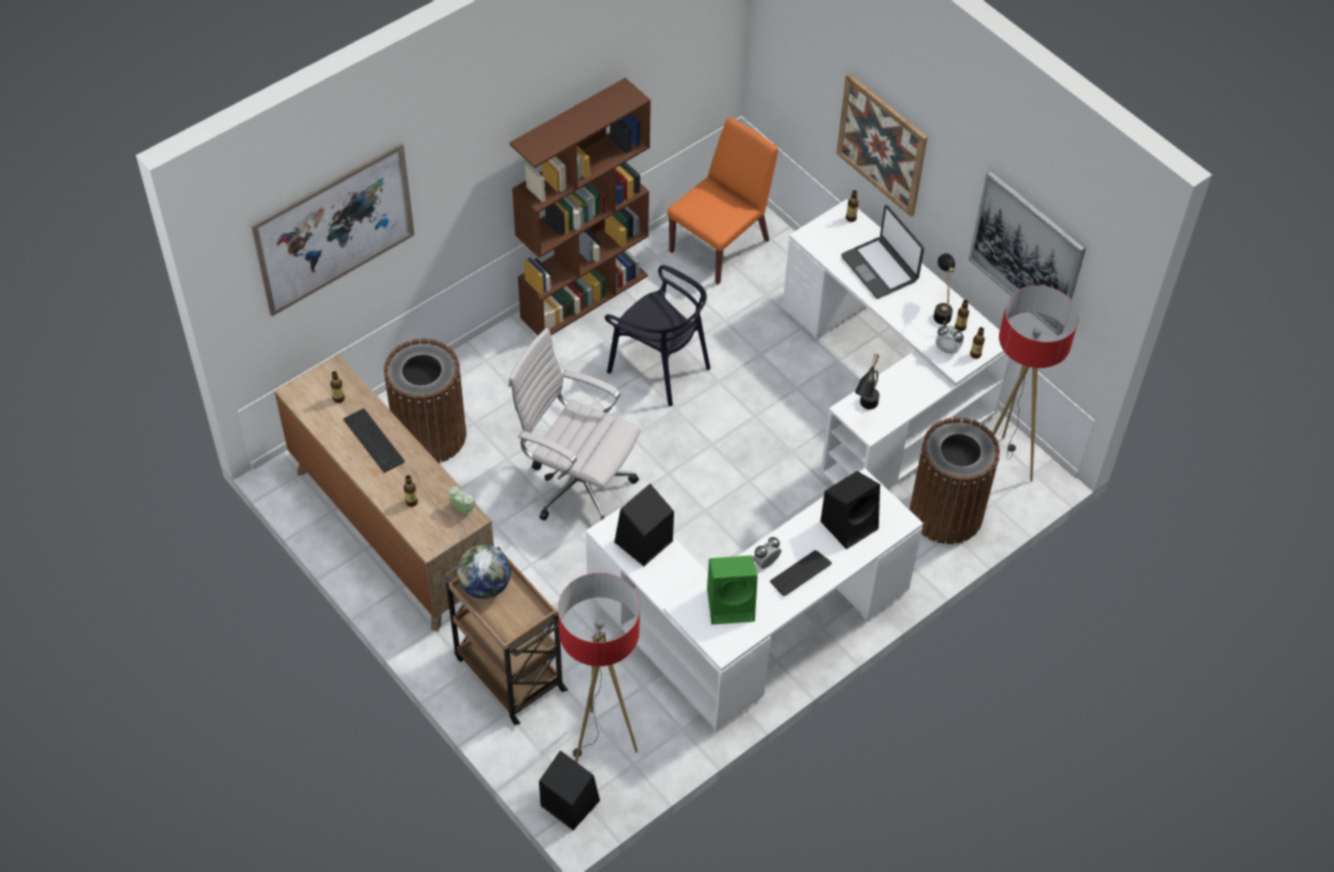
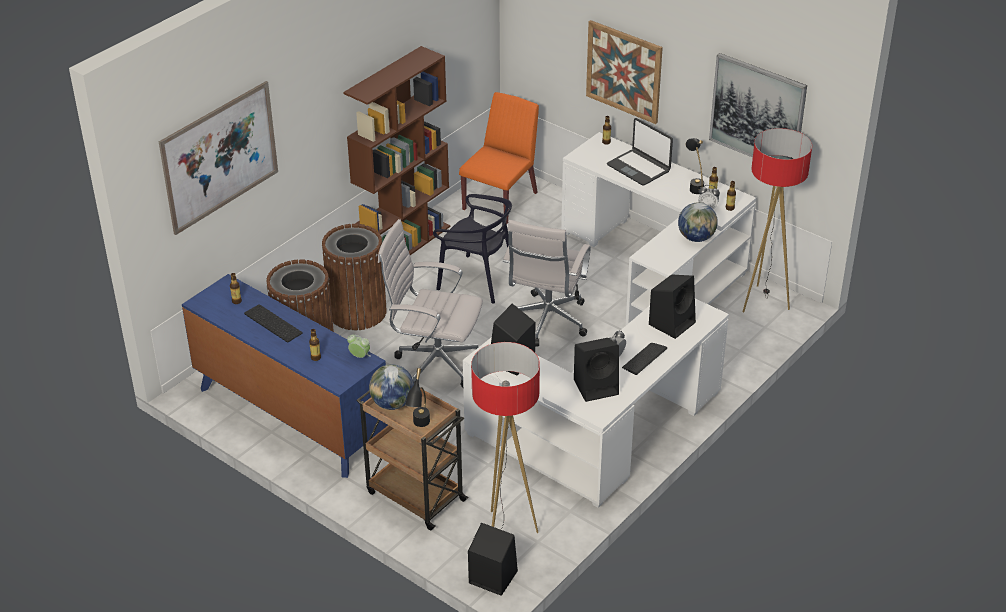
camera: 10 degrees left, 15 degrees down
brown dresser [274,354,494,632] -> blue dresser [182,274,388,478]
green speaker [707,555,758,625] -> black speaker [574,338,619,402]
black table lamp [855,354,879,409] -> black table lamp moved to [405,368,430,427]
brown trash can [910,417,1000,544] -> brown trash can moved to [322,224,387,330]
none -> white office chair [503,220,591,346]
none -> globe [678,202,718,242]

